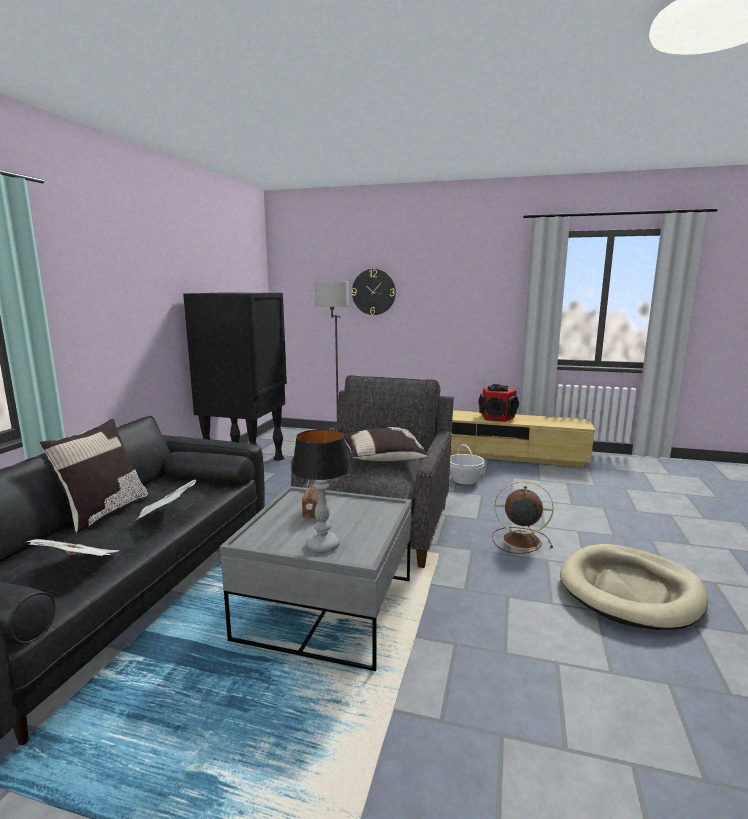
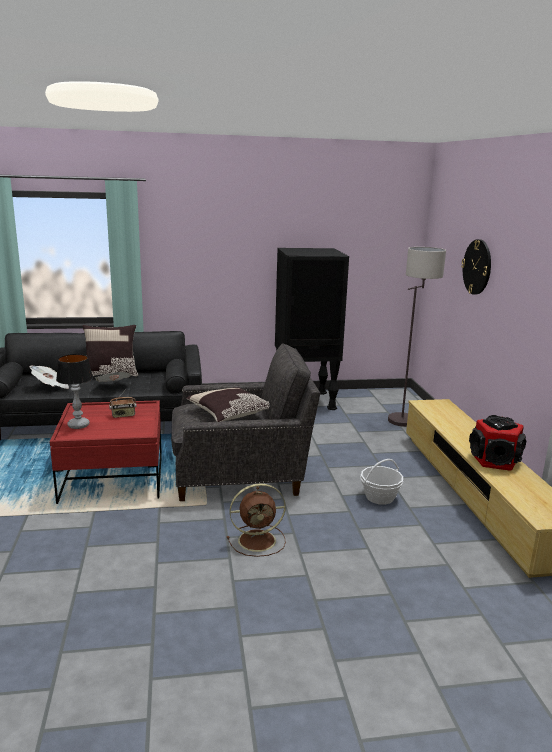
camera: 65 degrees right, 5 degrees up
grey coffee table [220,486,412,671] -> red coffee table [50,400,162,504]
brown fan [492,480,554,554] -> brown fan turned 90 degrees clockwise [227,483,286,557]
beige dog bed [560,544,708,630] -> none

